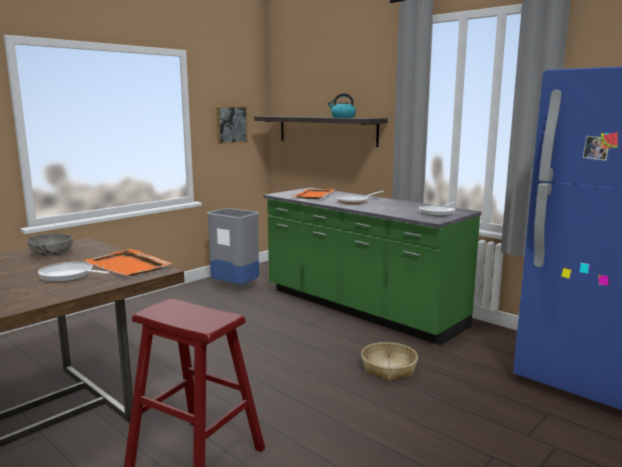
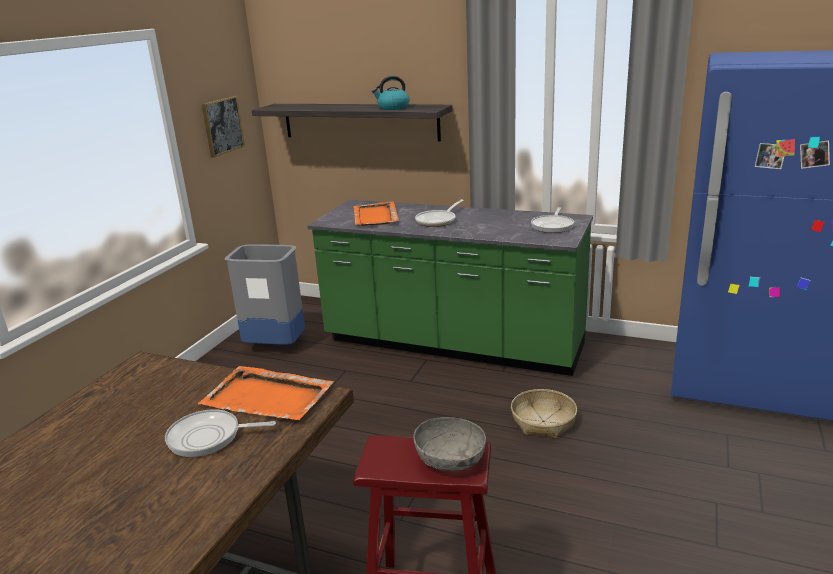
camera: 20 degrees left, 10 degrees up
grey bowl [27,233,73,256] -> grey bowl moved to [414,417,486,472]

